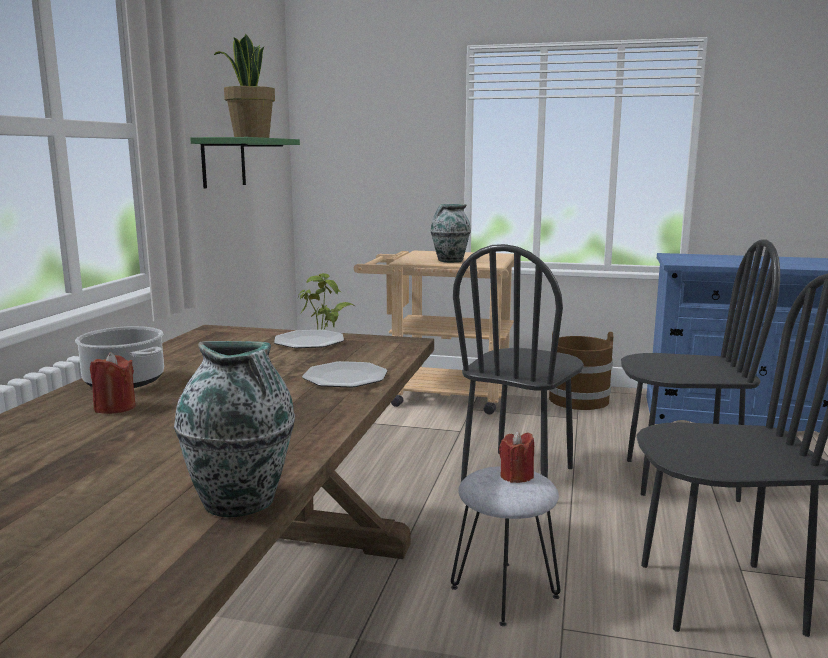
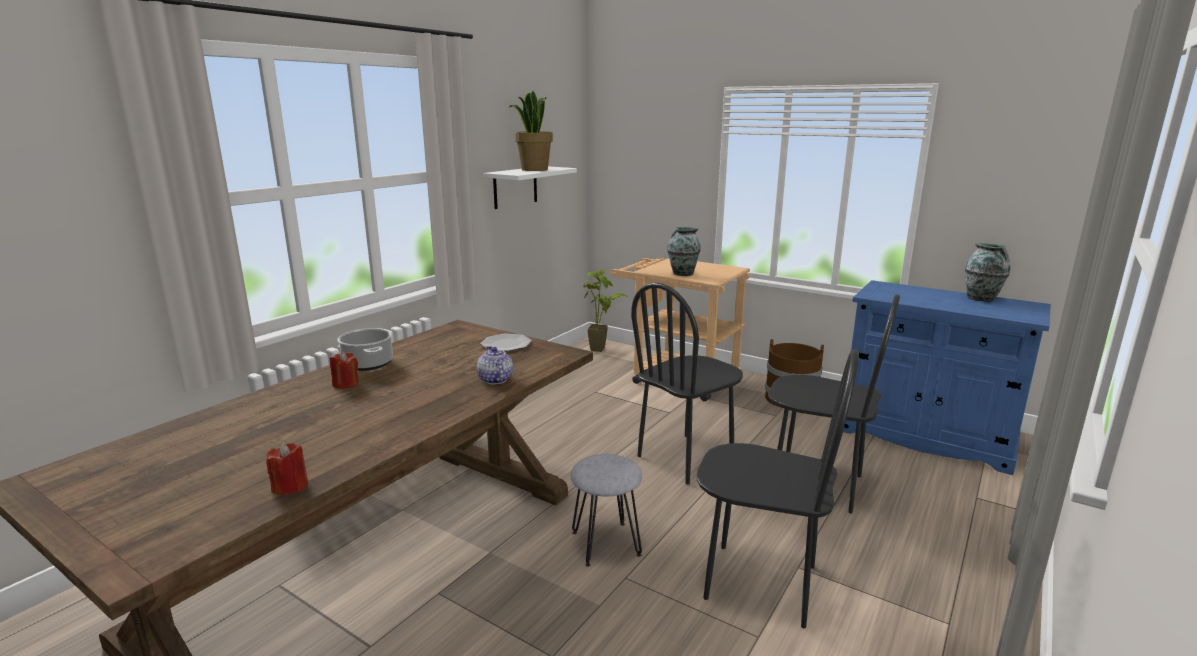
camera: 20 degrees right, 5 degrees up
vase [174,341,295,517] -> vase moved to [965,243,1011,302]
green shelf [190,137,300,188] -> white shelf [483,166,577,209]
plate [302,361,388,388] -> teapot [477,346,513,385]
red candle [499,431,534,483] -> red candle moved to [266,443,308,495]

